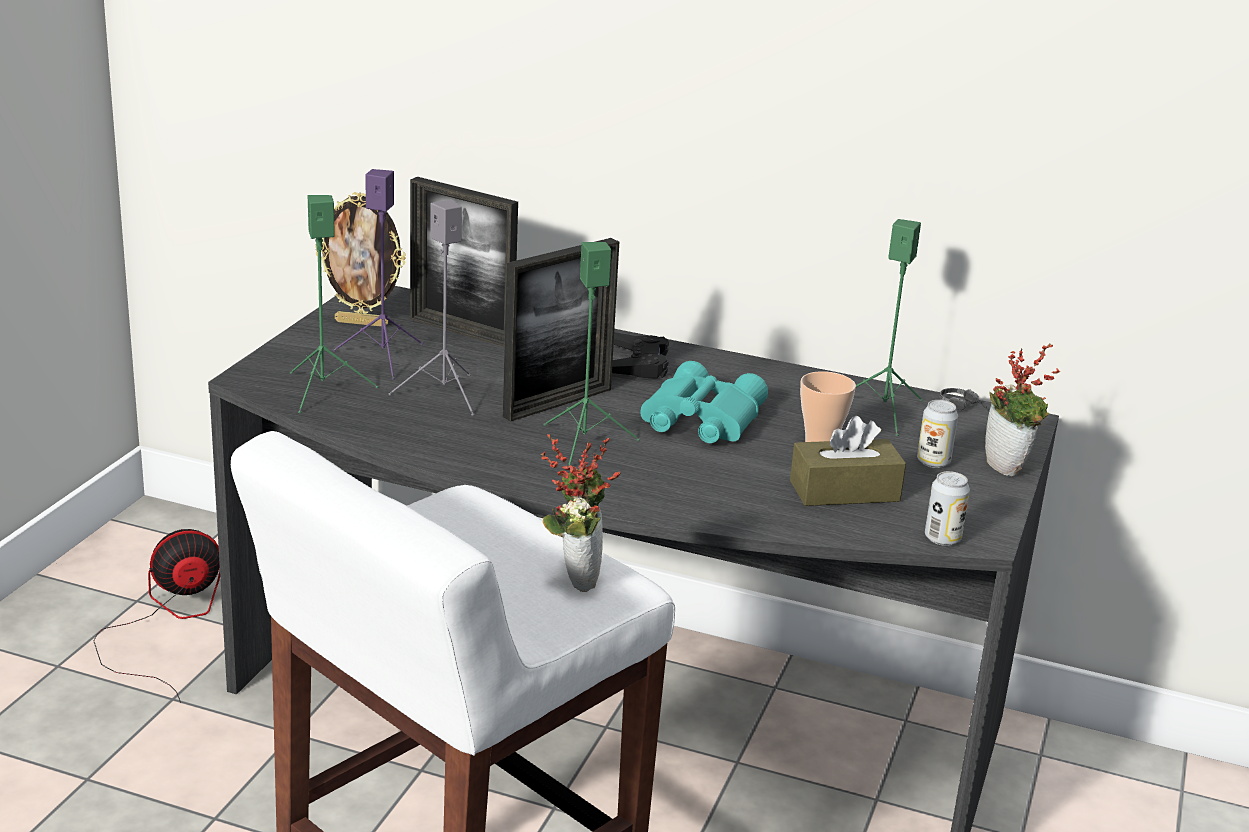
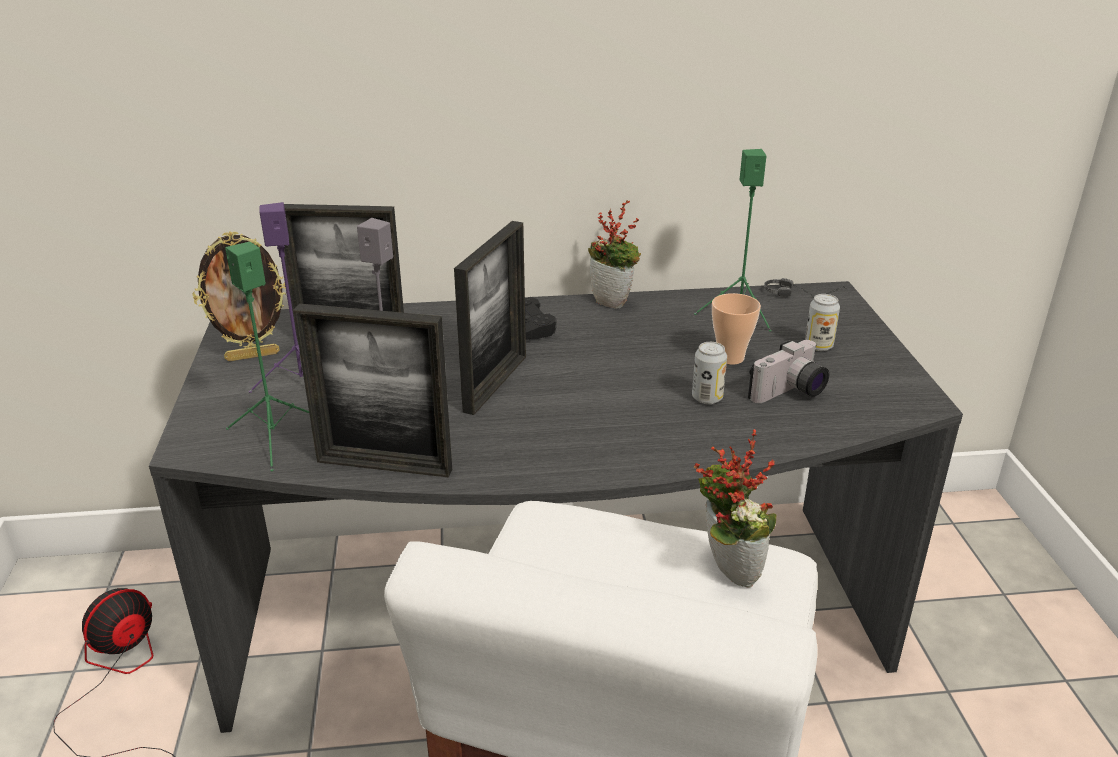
camera: 25 degrees left, 5 degrees up
green speaker [544,242,640,466] -> none
turquoise binoculars [641,361,768,443] -> none
brown tissue box [790,416,906,506] -> camera [748,340,829,403]
can [925,471,970,546] -> can moved to [692,342,727,404]
potted plant [985,343,1060,476] -> potted plant moved to [588,200,641,309]
none -> picture frame [293,304,452,478]

